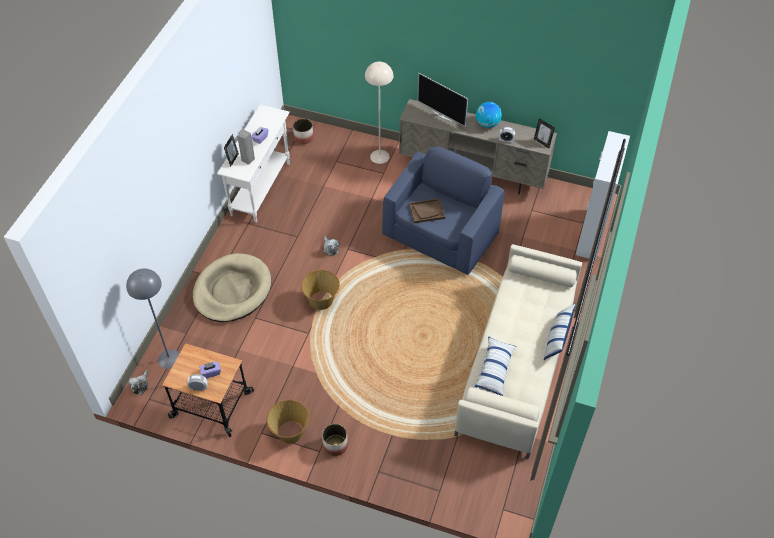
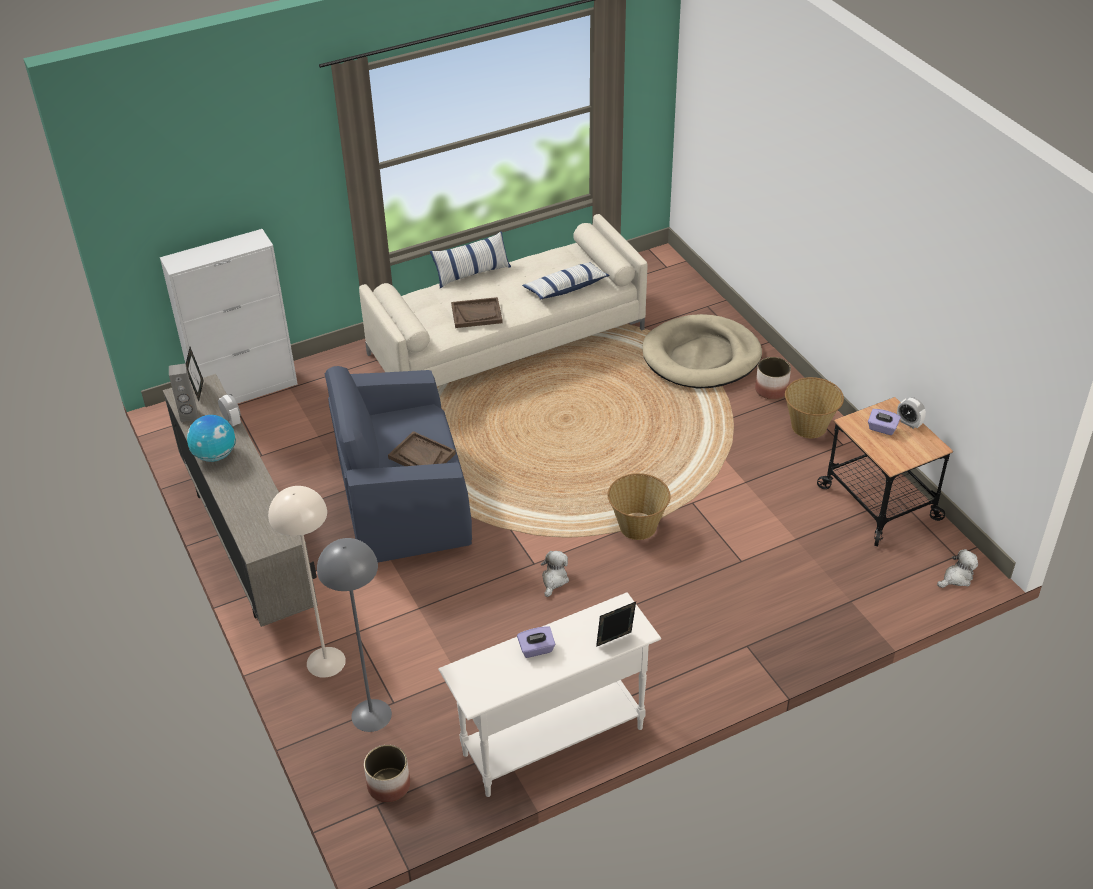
camera: 135 degrees left, 10 degrees down
grey floor lamp [126,269,180,369] -> grey floor lamp moved to [317,538,392,732]
beige dog bed [193,253,271,322] -> beige dog bed moved to [642,314,762,388]
grey speaker [237,130,255,165] -> grey speaker moved to [169,363,198,422]
television [417,73,468,127] -> none
none -> brown tray [451,297,503,328]

